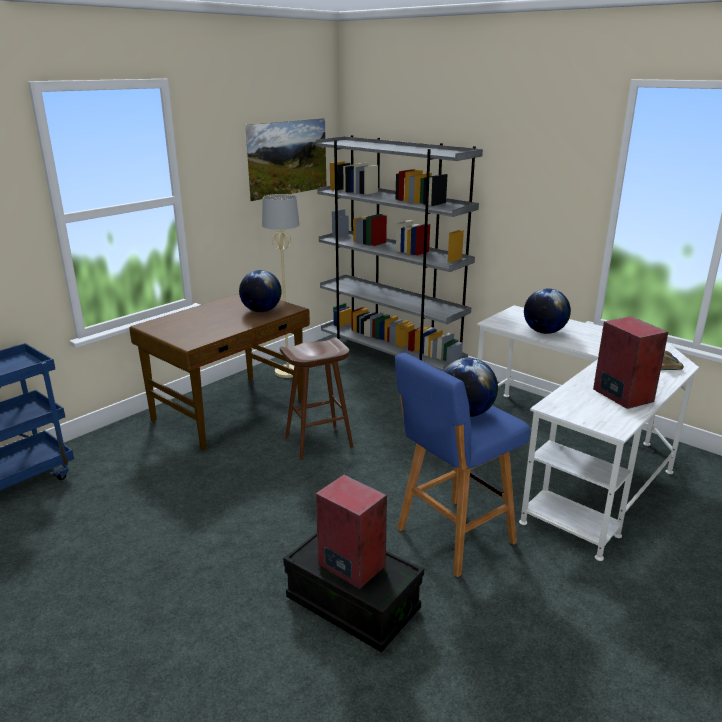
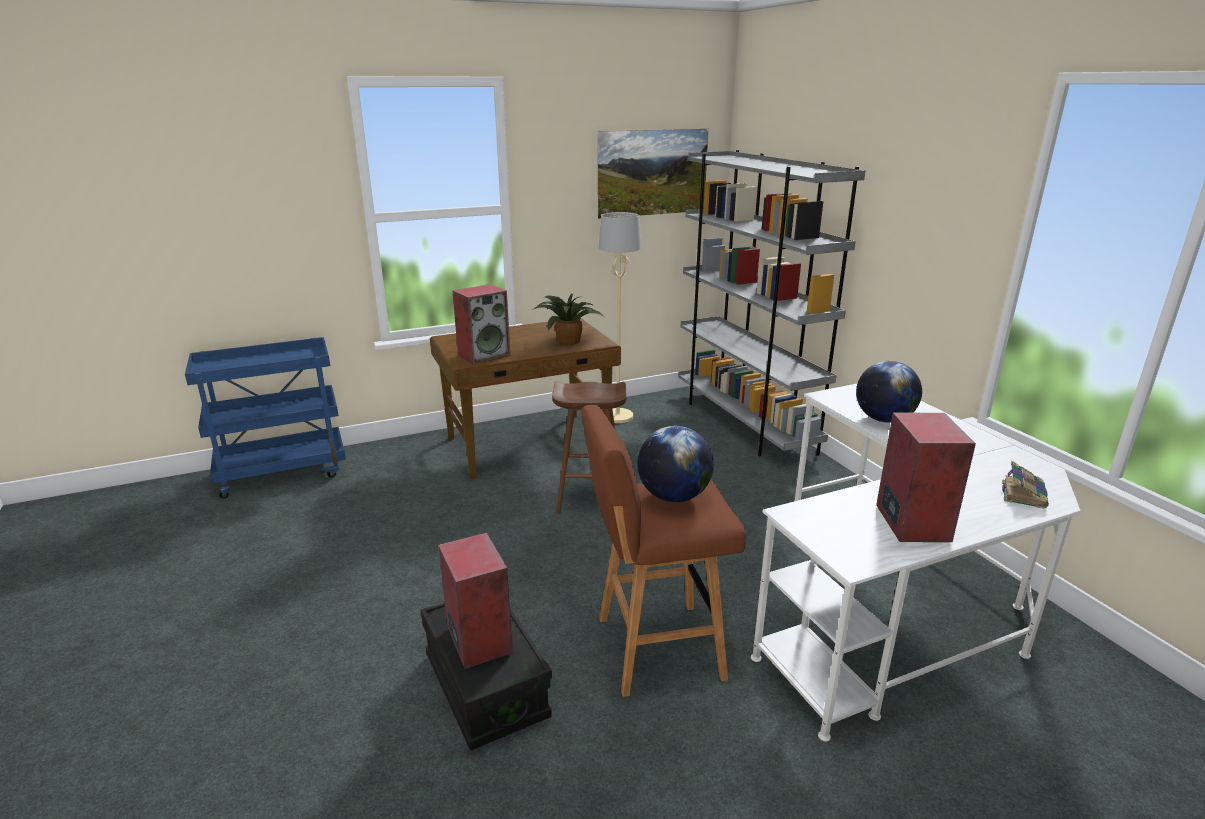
camera: 25 degrees right, 0 degrees up
globe [239,270,282,312] -> potted plant [534,293,606,345]
blue stool [395,353,530,577] -> brown stool [582,405,746,697]
none -> speaker [453,284,510,364]

